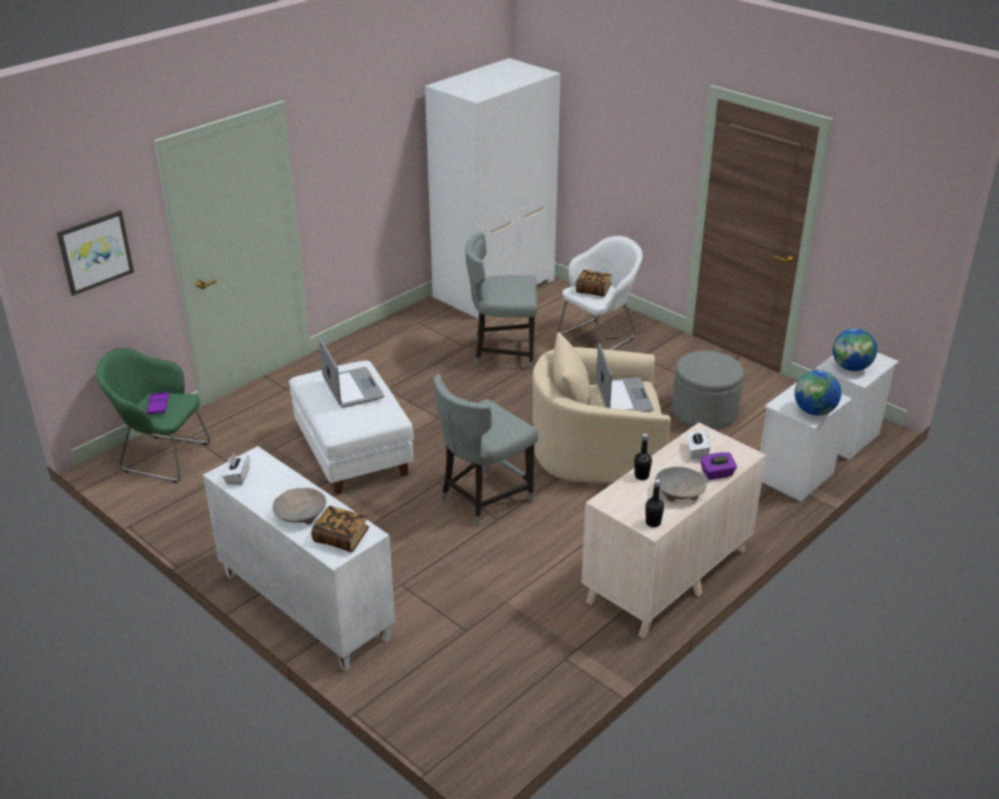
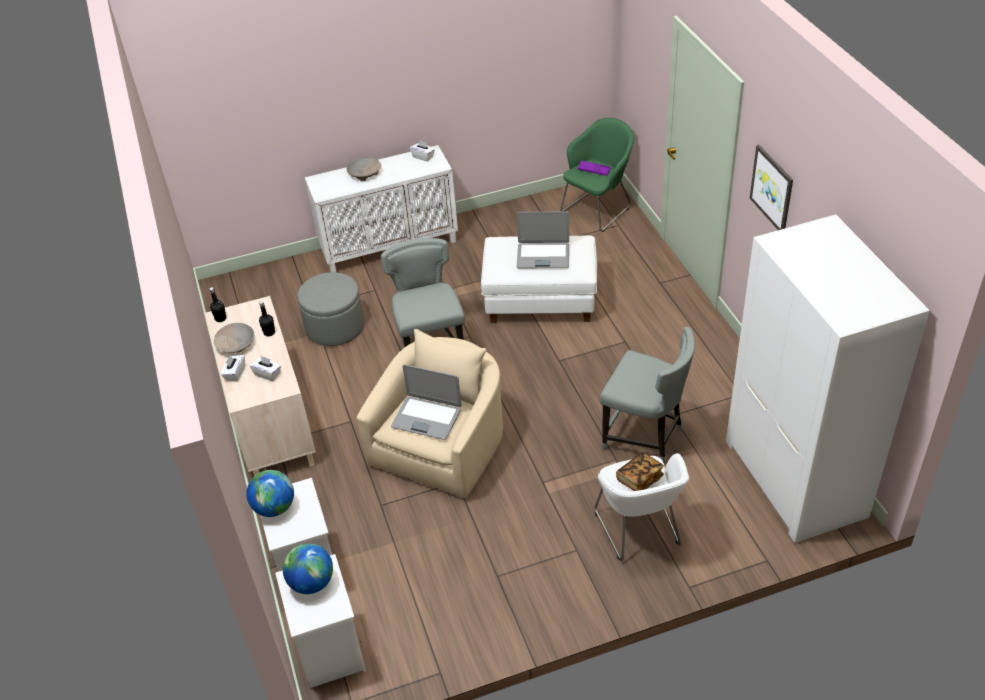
camera: 120 degrees right, 10 degrees up
picture [56,210,134,296] -> picture moved to [750,144,793,230]
book [311,506,369,552] -> none
grey chair [465,233,537,370] -> grey chair turned 90 degrees clockwise [600,327,695,464]
grey ottoman [672,351,744,429] -> grey ottoman moved to [297,272,364,346]
purple tissue box [700,452,737,480] -> white tissue box [220,354,245,381]

